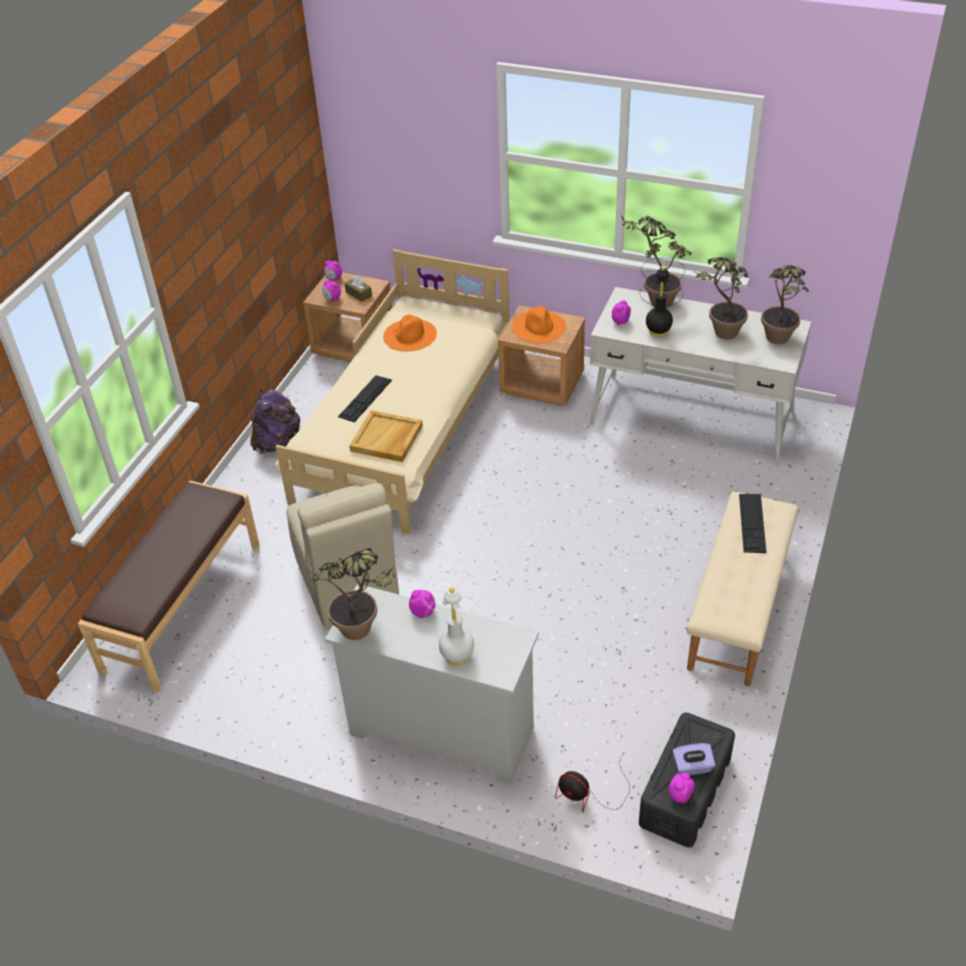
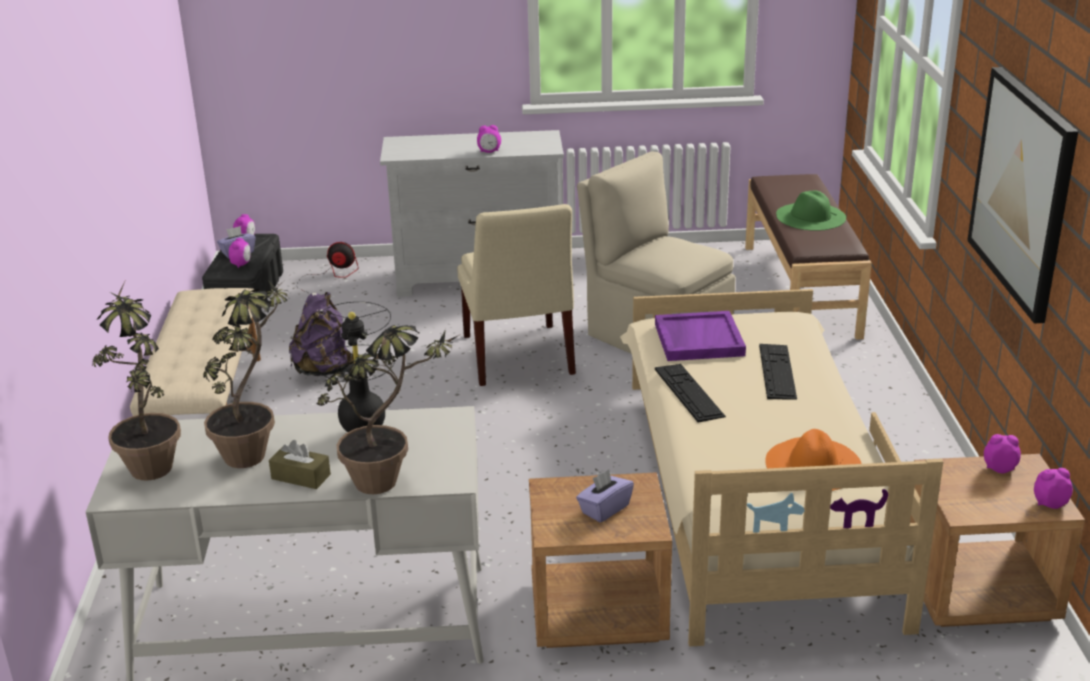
camera: 155 degrees right, 15 degrees down
purple backpack [250,389,300,454] -> purple backpack moved to [289,292,354,376]
potted plant [312,548,395,640] -> none
brown tissue box [345,275,372,302] -> brown tissue box moved to [269,440,331,489]
beige tray [349,411,423,462] -> purple tray [655,311,746,361]
white table lamp [423,570,483,666] -> none
orange hat [512,306,566,343] -> purple tissue box [576,469,634,522]
alarm clock [612,300,631,325] -> alarm clock moved to [229,238,251,268]
keyboard [739,494,766,553] -> keyboard moved to [655,364,726,423]
none -> beige chair [457,204,576,386]
none -> green hat [776,190,846,231]
none -> picture [967,67,1078,324]

